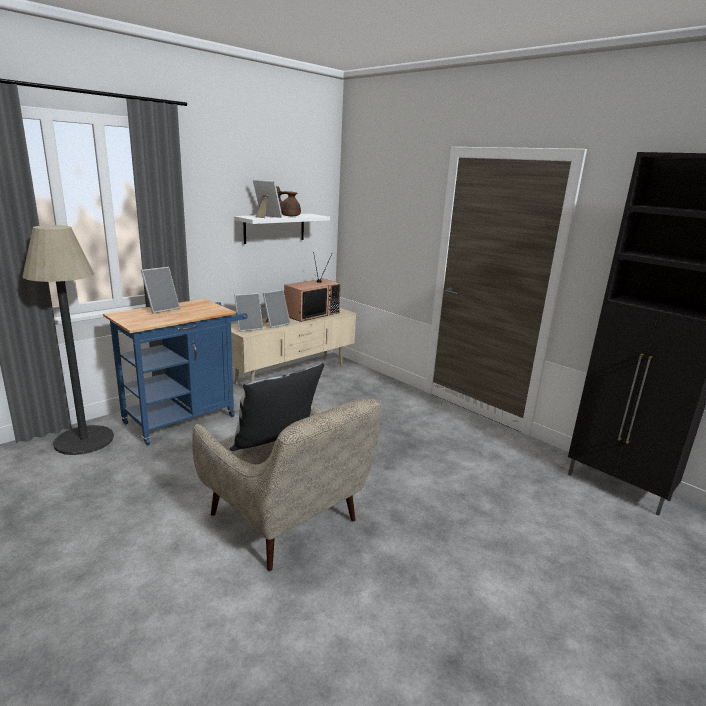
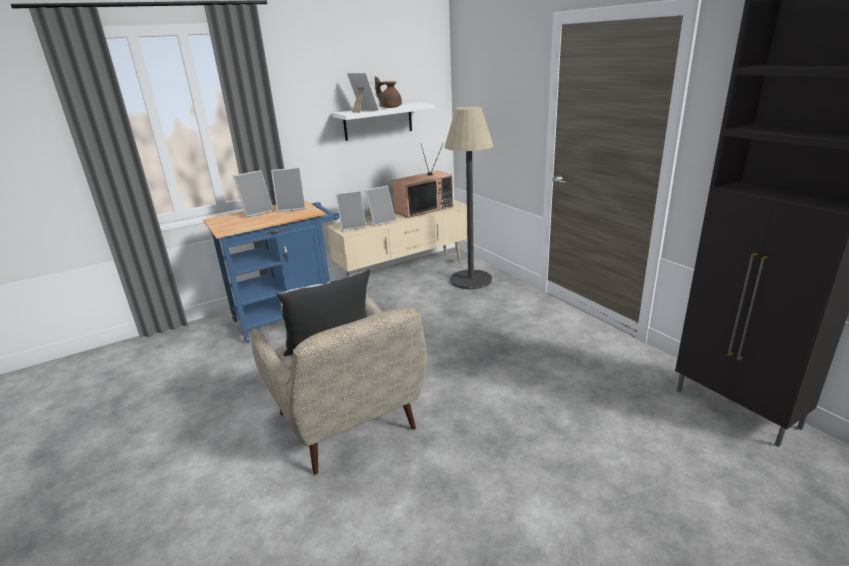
camera: 15 degrees right, 5 degrees up
floor lamp [22,225,114,455] -> floor lamp moved to [445,106,494,289]
none -> picture frame [271,167,306,212]

